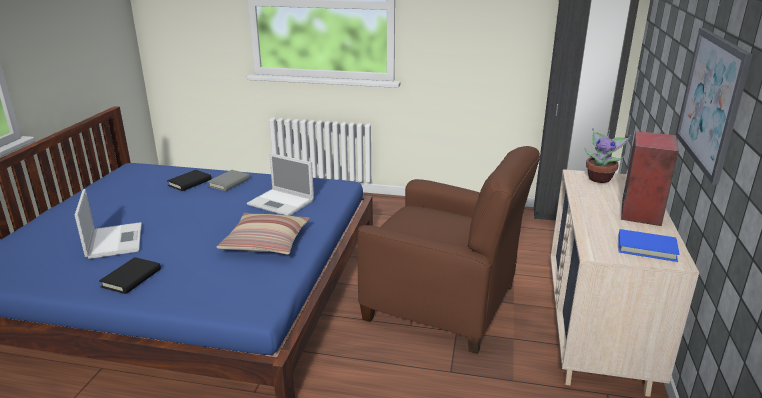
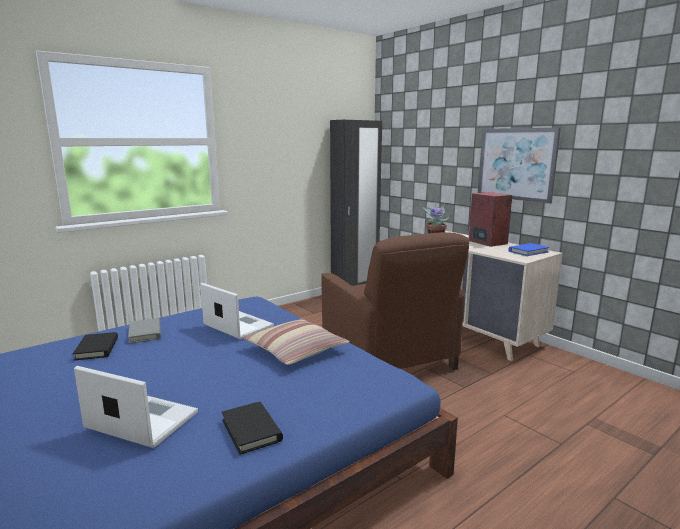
camera: 50 degrees left, 10 degrees down
laptop [247,153,314,216] -> laptop turned 120 degrees counterclockwise [200,283,274,340]
brown armchair [358,146,540,354] -> brown armchair turned 90 degrees clockwise [321,232,470,370]

